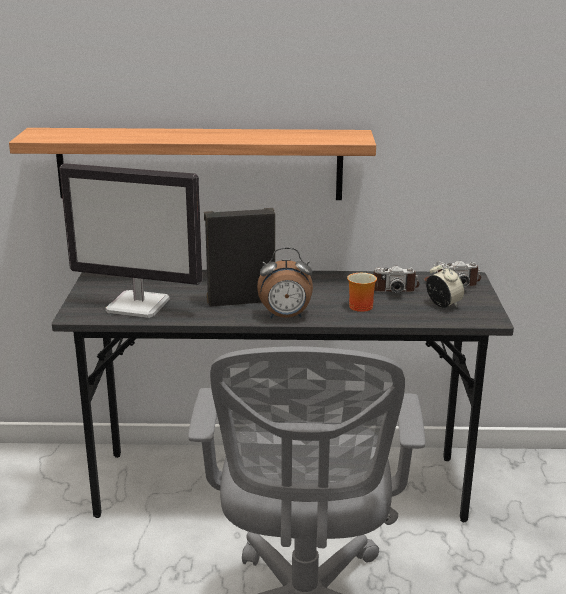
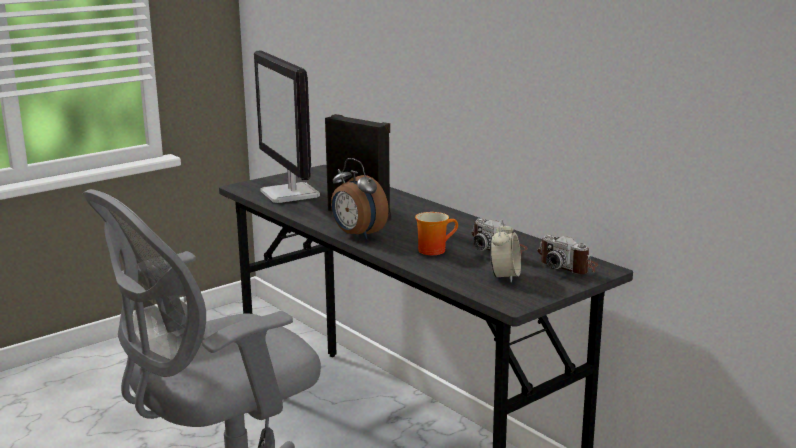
camera: 50 degrees right, 5 degrees down
shelf [9,128,376,200] -> none

